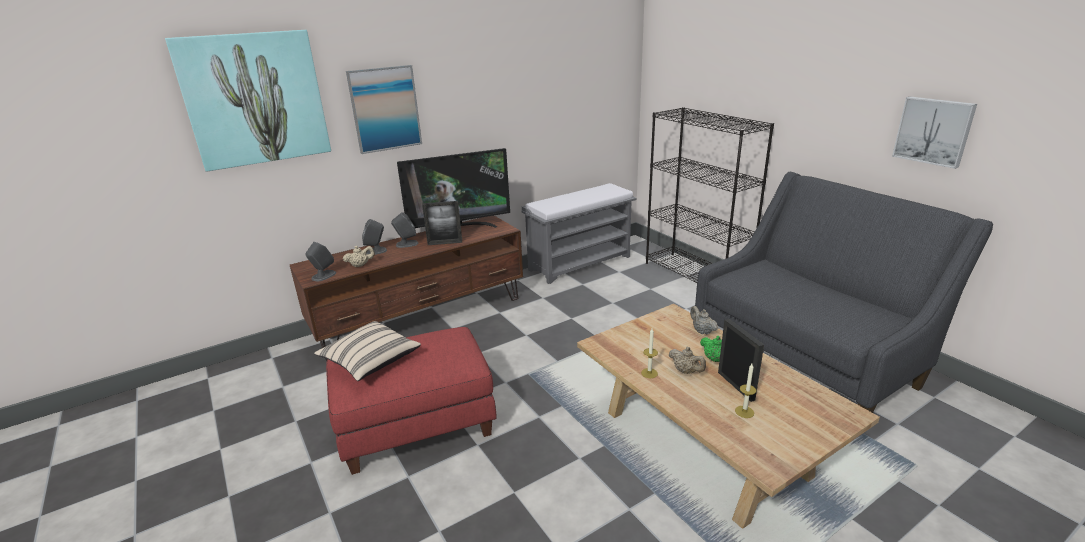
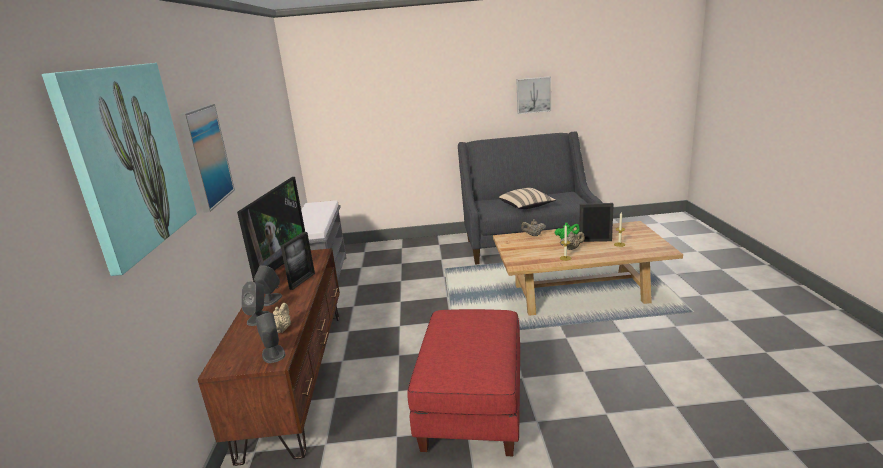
camera: 60 degrees left, 5 degrees down
beige pillow [314,321,421,381] -> beige pillow moved to [499,188,556,209]
black bookcase [646,107,774,283] -> none

